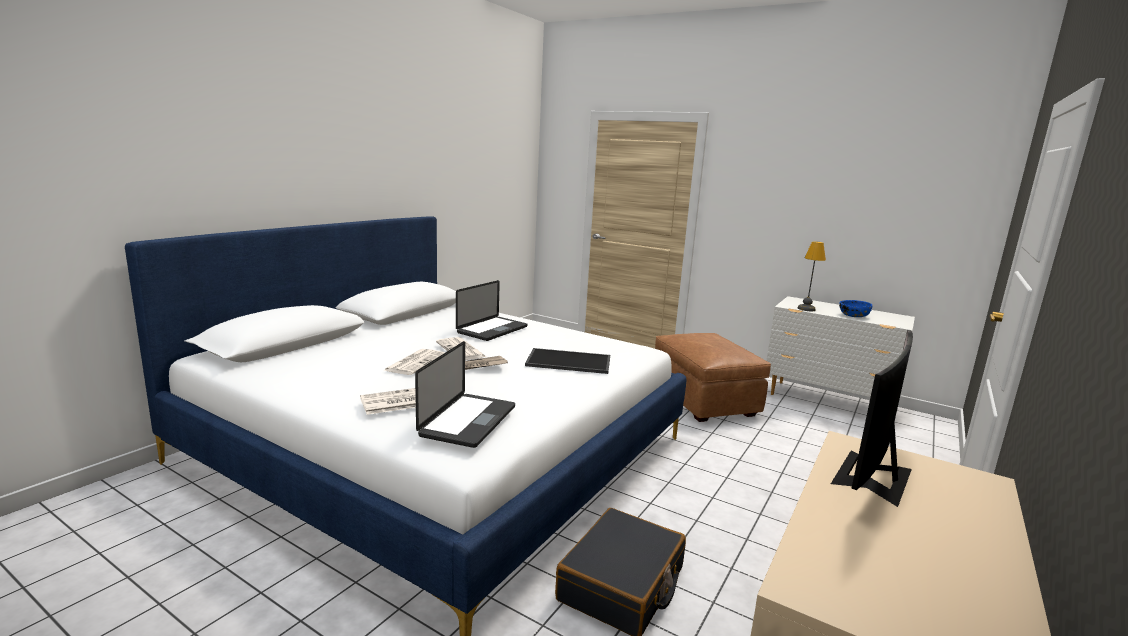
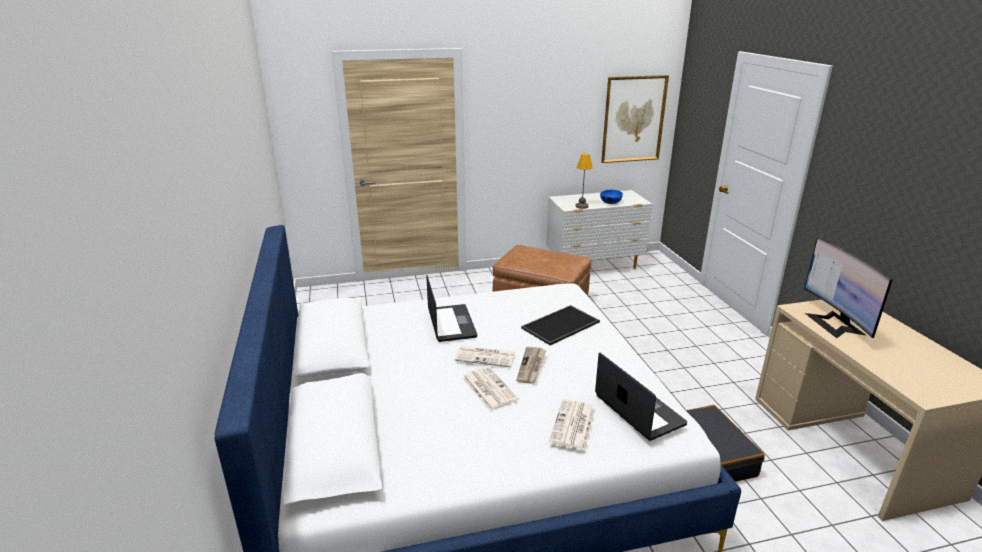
camera: 45 degrees left, 10 degrees up
none -> picture [601,75,669,163]

